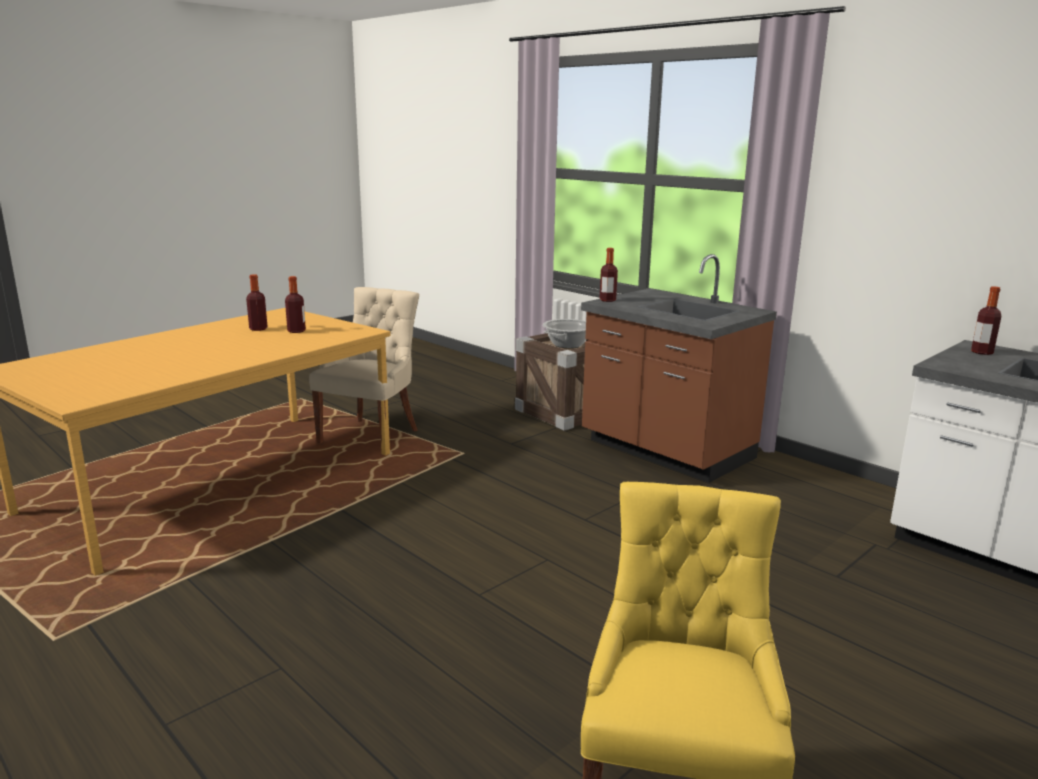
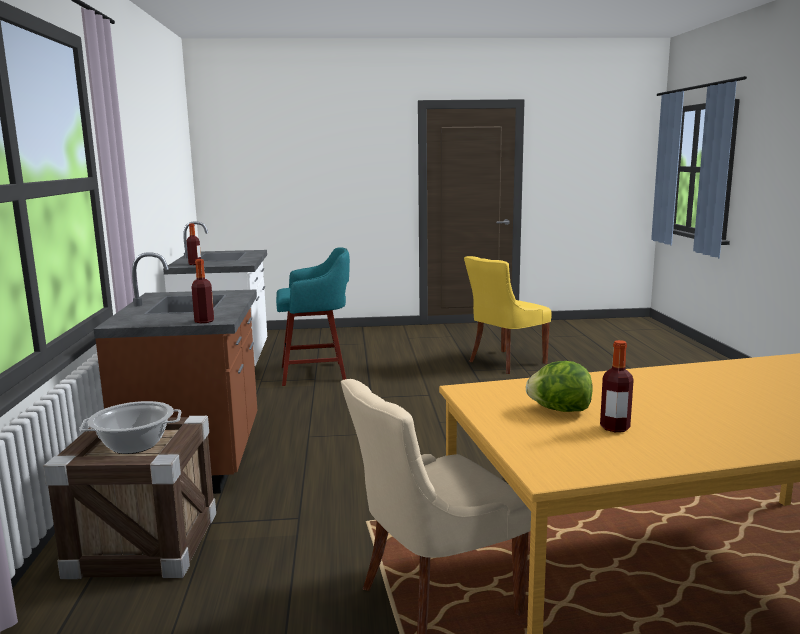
camera: 140 degrees left, 5 degrees down
bottle [285,276,306,333] -> lettuce [526,361,592,412]
none -> turquoise stool [276,247,350,386]

